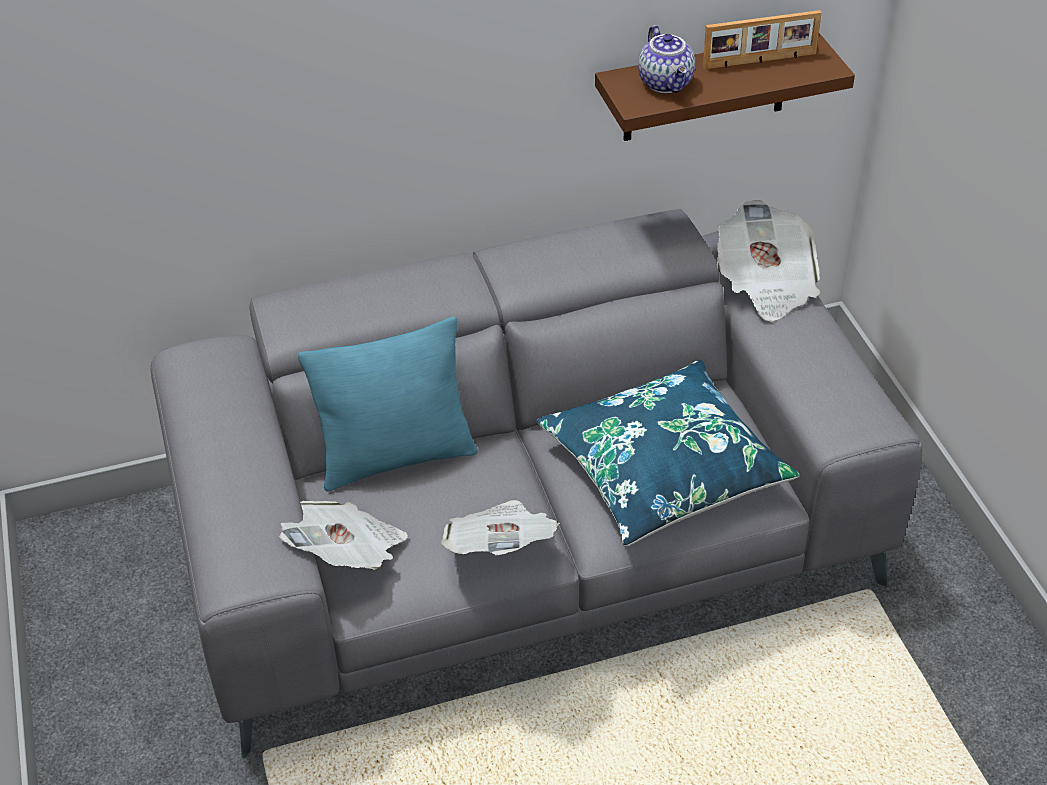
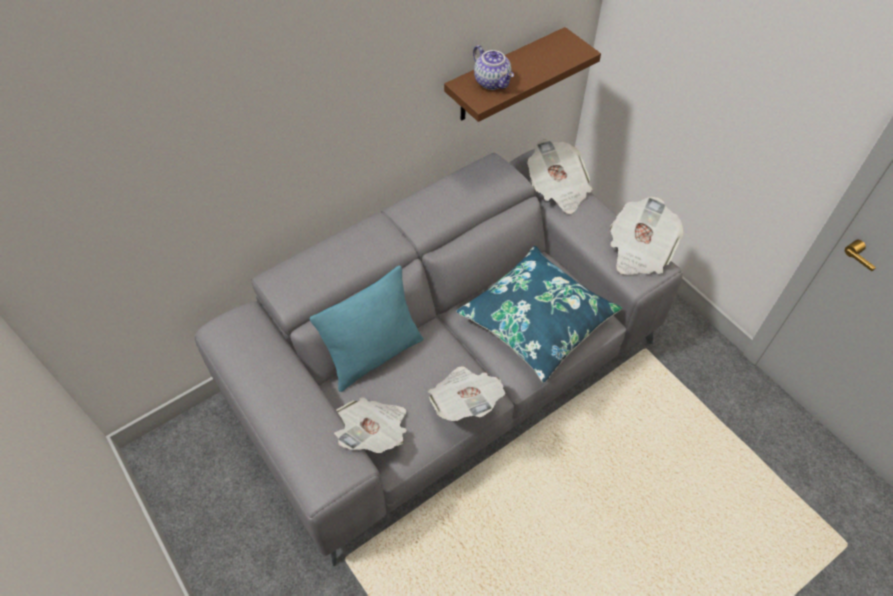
camera: 20 degrees left, 10 degrees up
picture frame [703,10,821,69] -> none
none -> newspaper [610,197,684,275]

